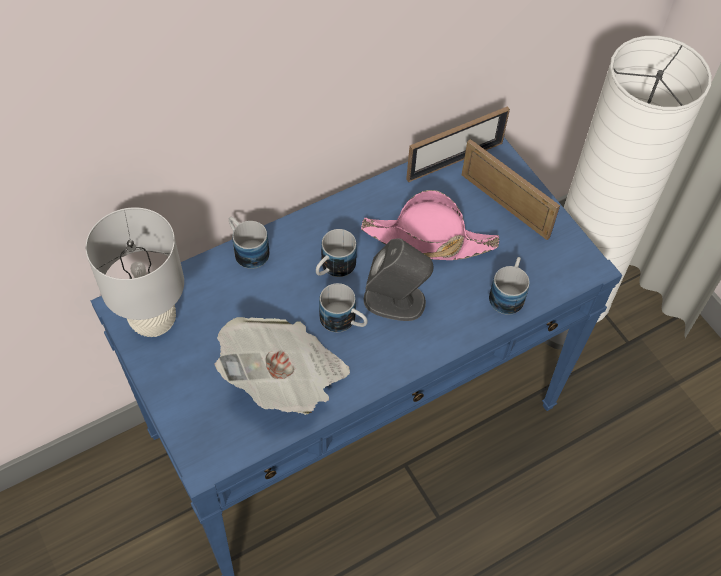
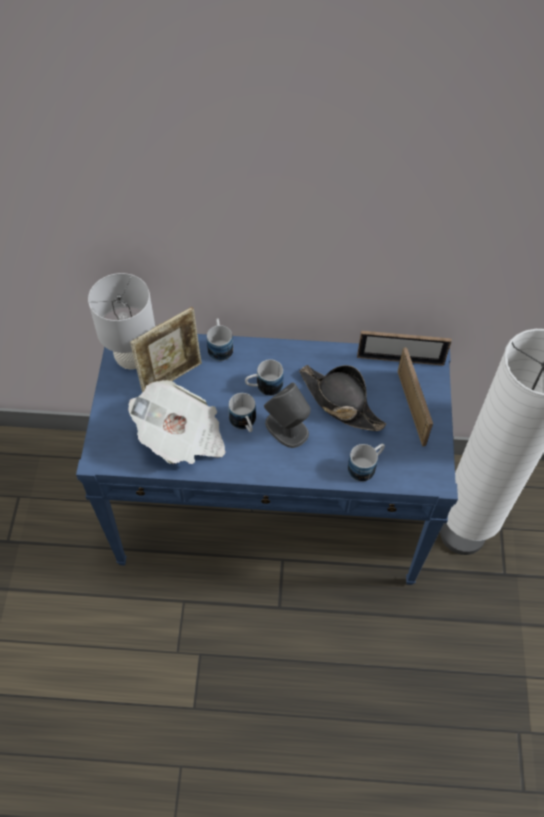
camera: 35 degrees right, 0 degrees up
pink hat [361,190,499,260] -> black hat [299,365,386,431]
none -> picture frame [130,307,202,392]

